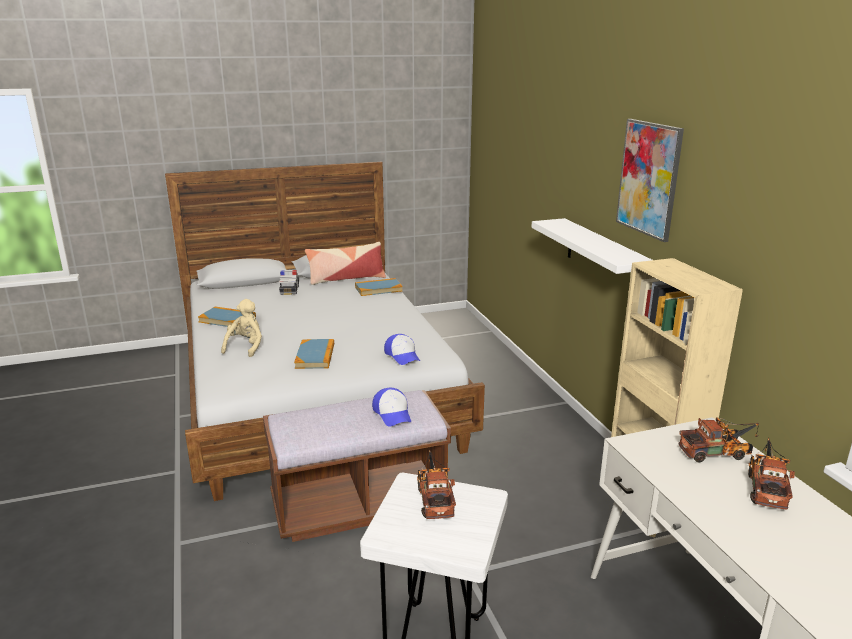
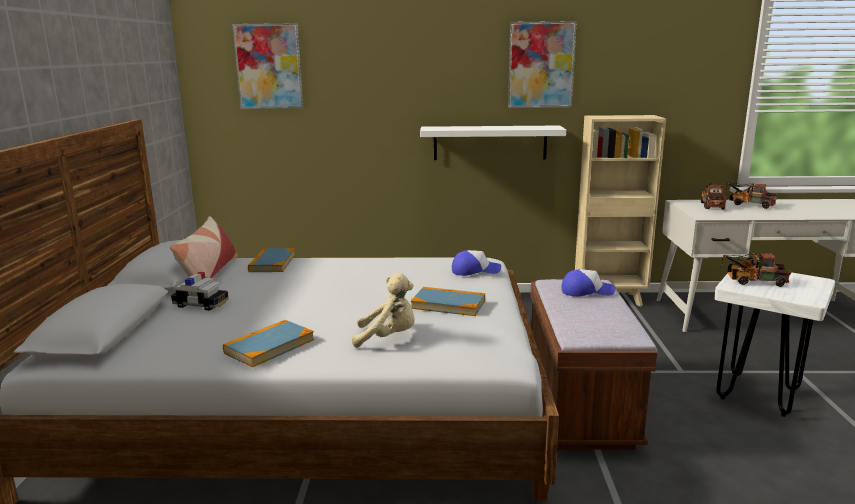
camera: 70 degrees left, 5 degrees down
beige plush toy [221,299,262,357] -> beige plush toy turned 150 degrees clockwise [352,273,415,348]
none -> picture [232,23,303,109]

